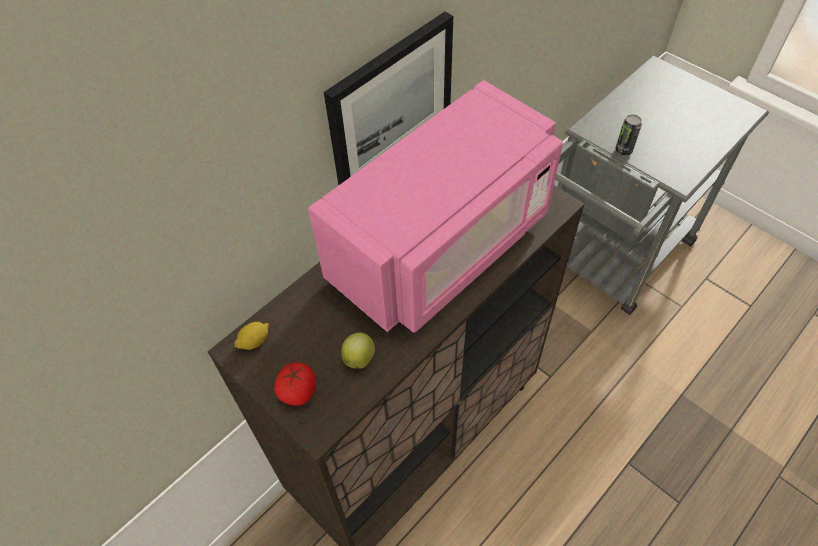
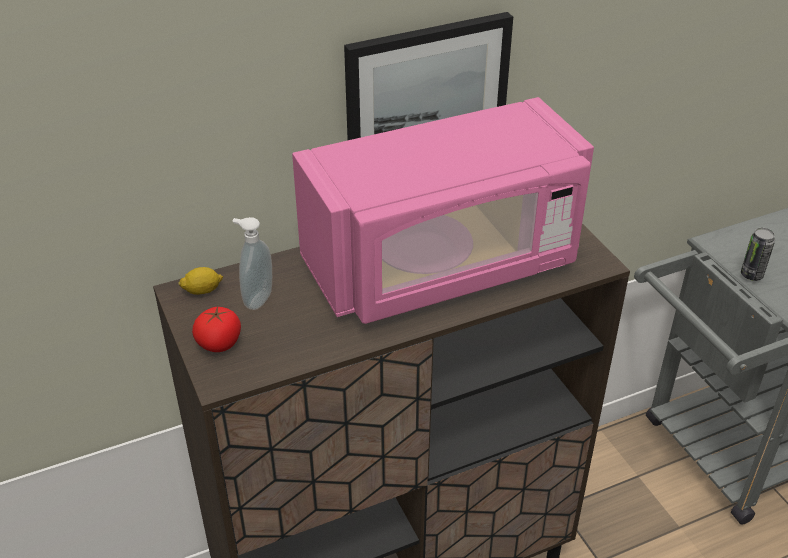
camera: 20 degrees right, 15 degrees down
apple [341,333,375,369] -> none
none -> soap dispenser [232,217,272,310]

